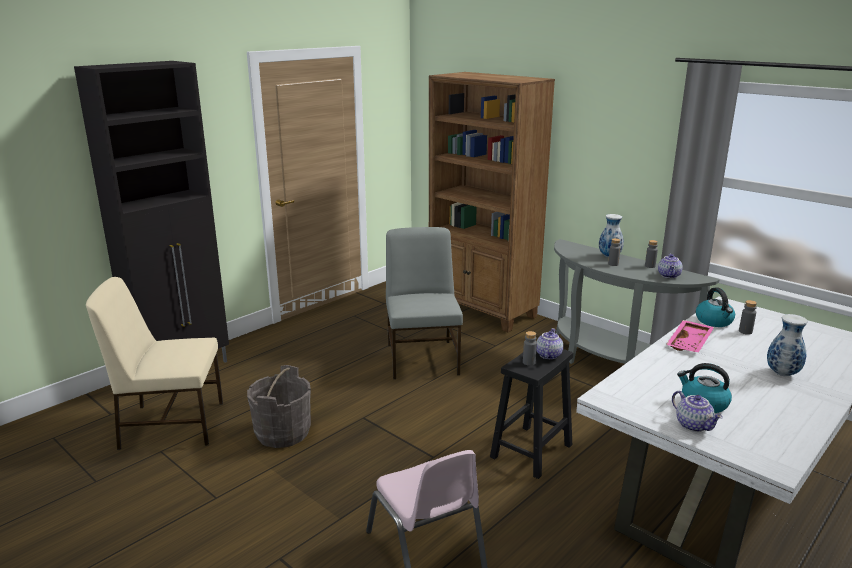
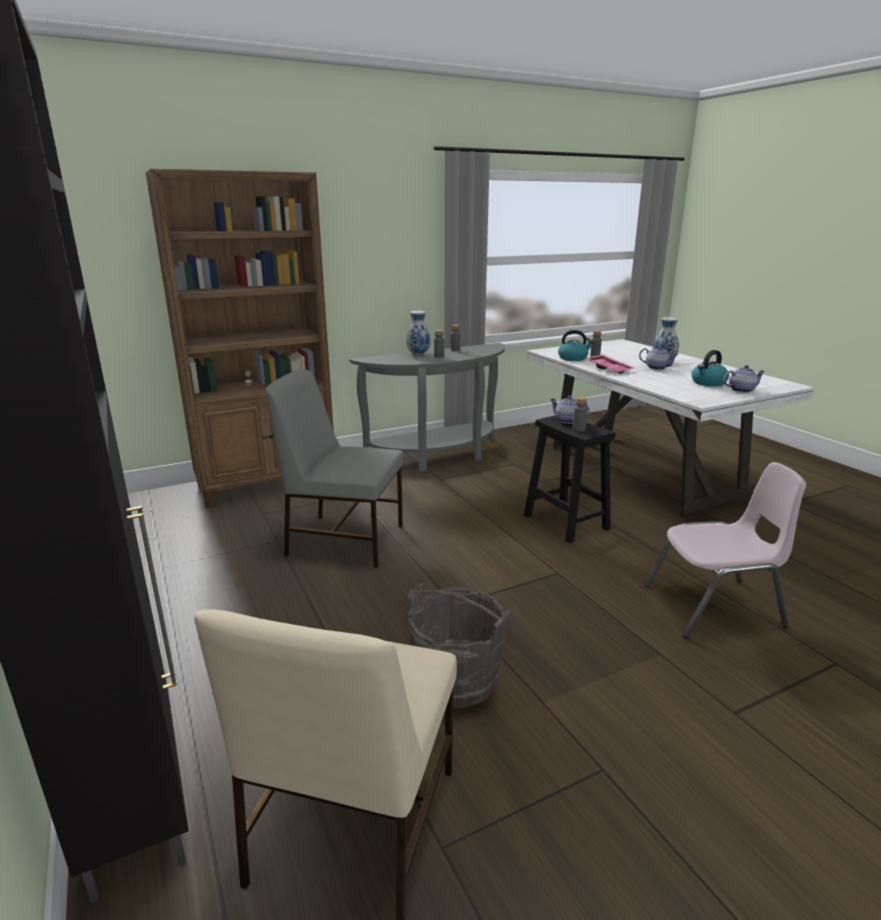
camera: 70 degrees left, 0 degrees up
teapot [658,254,683,279] -> teapot moved to [639,346,678,370]

